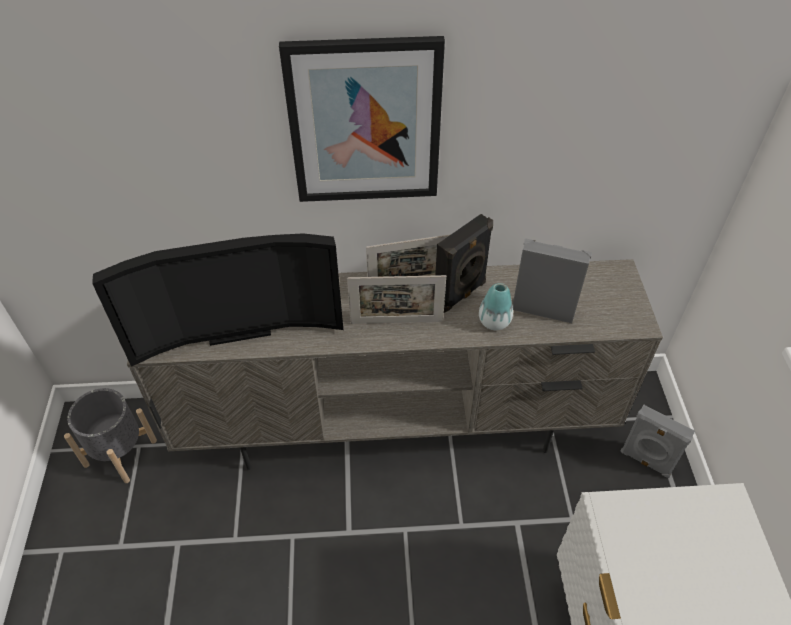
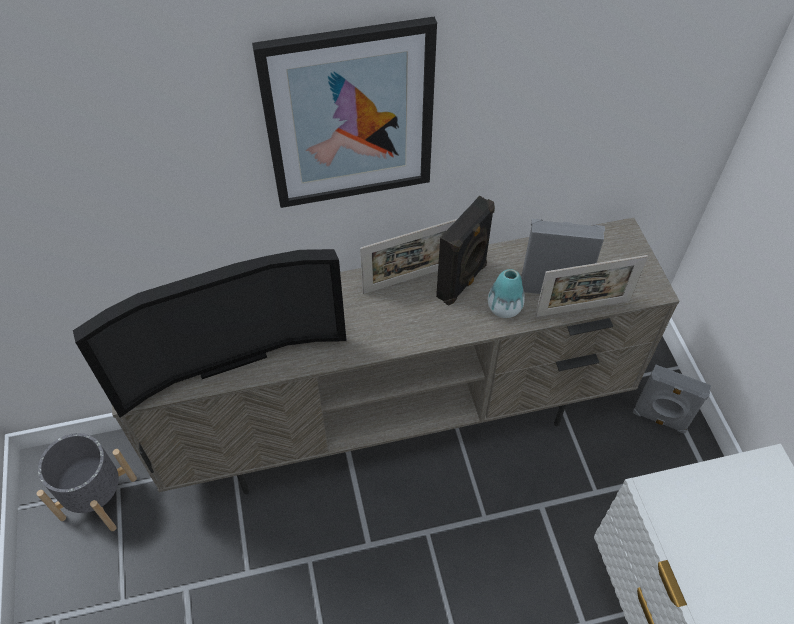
camera: 10 degrees left, 5 degrees up
picture frame [347,275,446,324] -> picture frame moved to [535,255,648,317]

